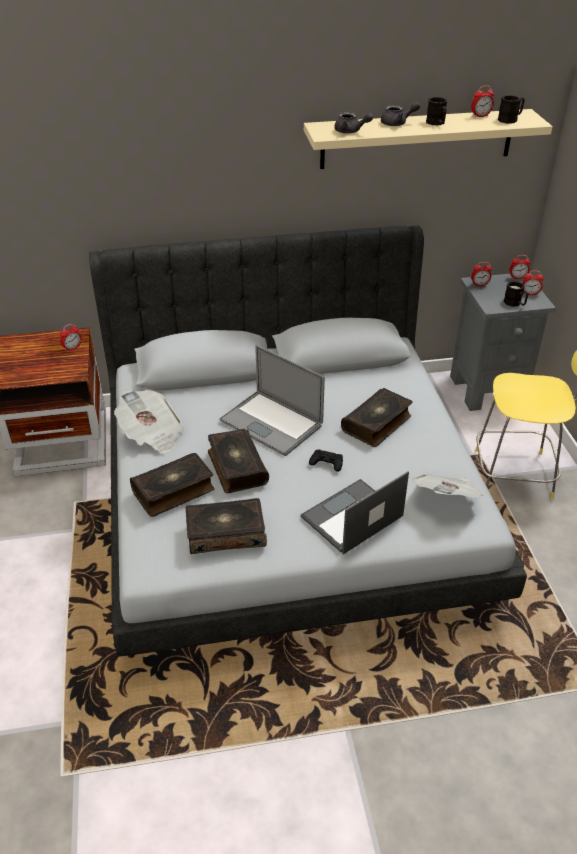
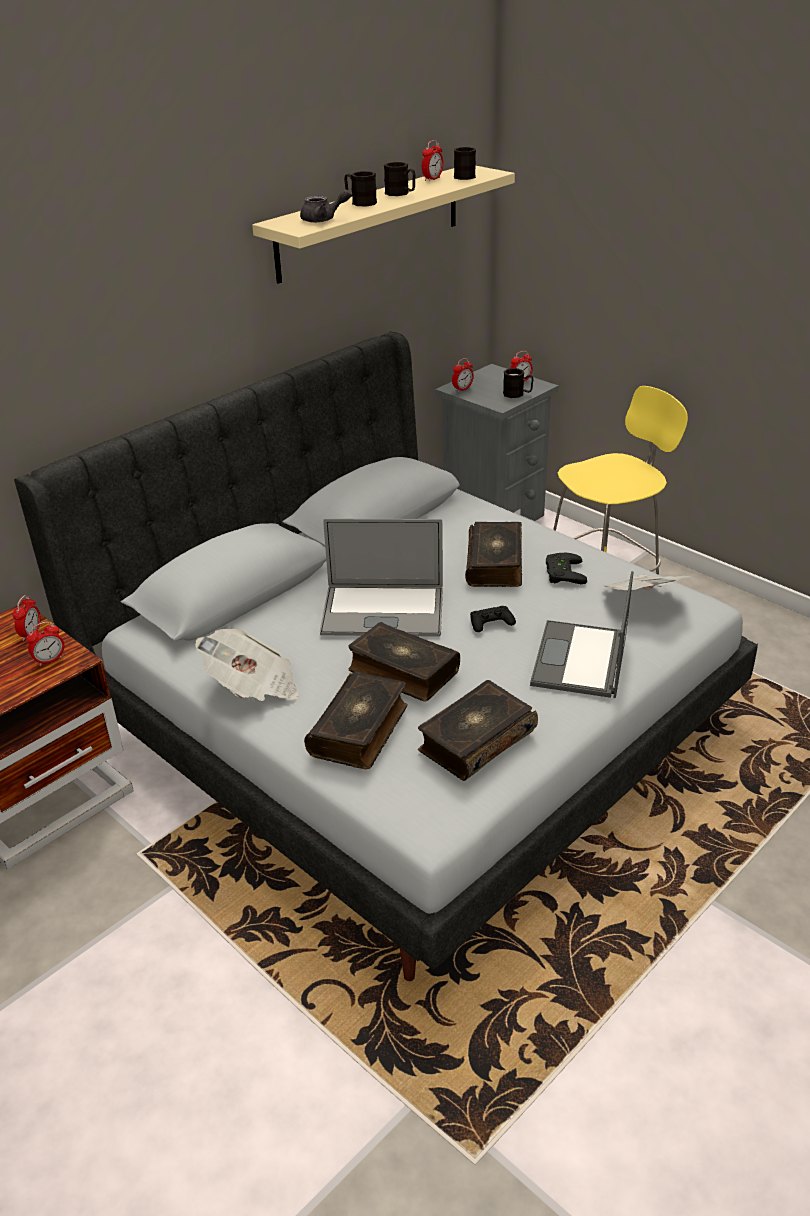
camera: 35 degrees left, 5 degrees down
grey teapot [381,102,420,126] -> black mug [344,171,377,207]
alarm clock [510,255,530,279] -> alarm clock moved to [26,622,64,666]
none -> black game controller [546,553,587,584]

